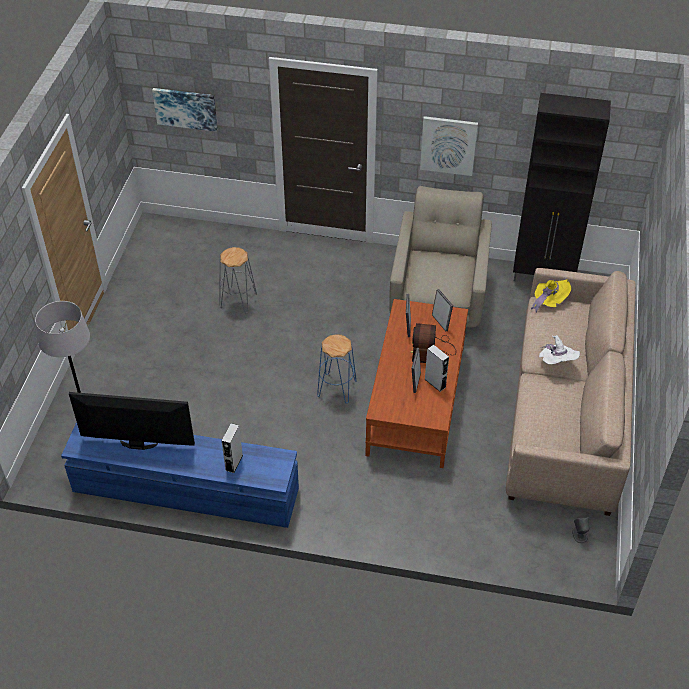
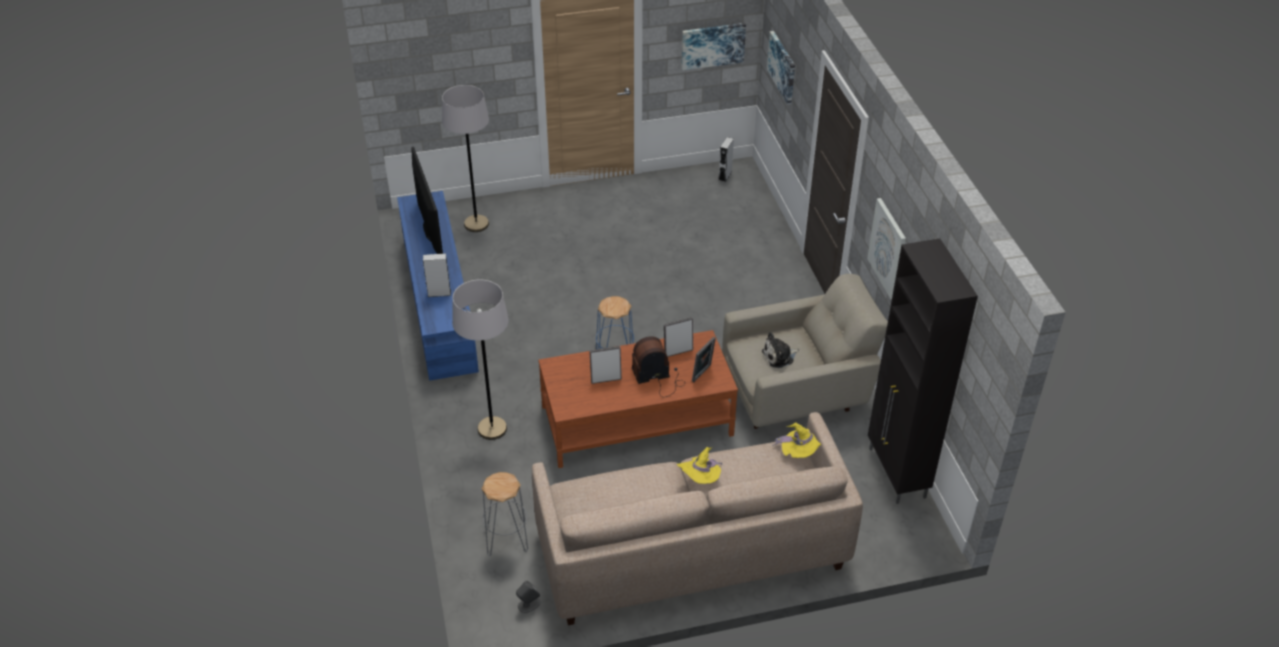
camera: 65 degrees right, 5 degrees down
grey stool [219,247,257,313] -> grey stool moved to [482,472,528,556]
grey speaker [425,345,449,392] -> grey speaker moved to [719,137,734,182]
white hat [539,335,580,365] -> yellow hat [677,447,723,484]
none -> grey floor lamp [452,280,509,440]
none -> picture [681,23,746,70]
none -> plush toy [762,332,799,368]

